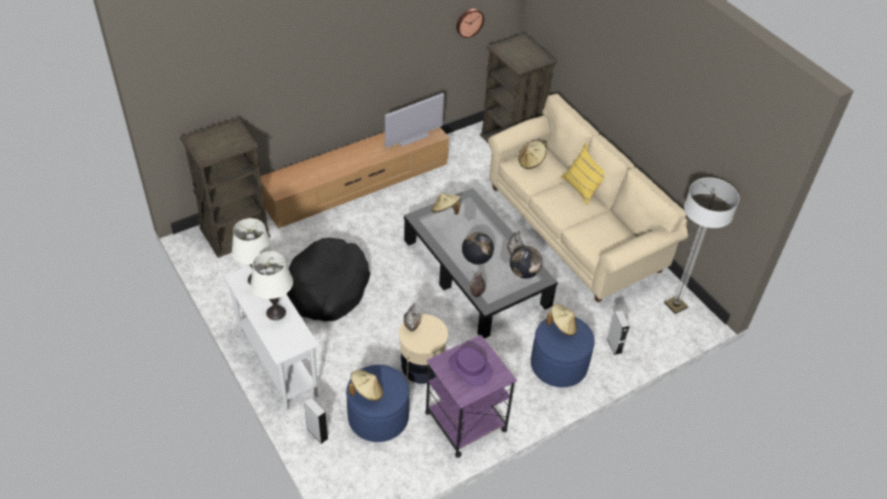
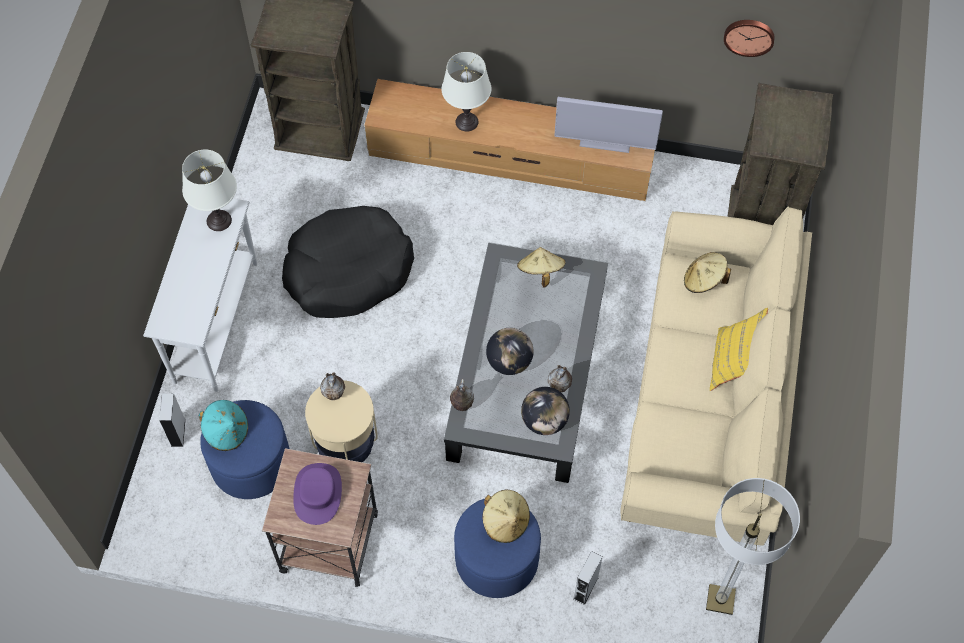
camera: 45 degrees right, 15 degrees up
white table lamp [251,251,293,320] -> white table lamp moved to [442,52,491,131]
beige hat [349,370,383,401] -> turquoise hat [199,400,248,451]
purple cart [425,335,517,458] -> brown cart [262,448,378,587]

